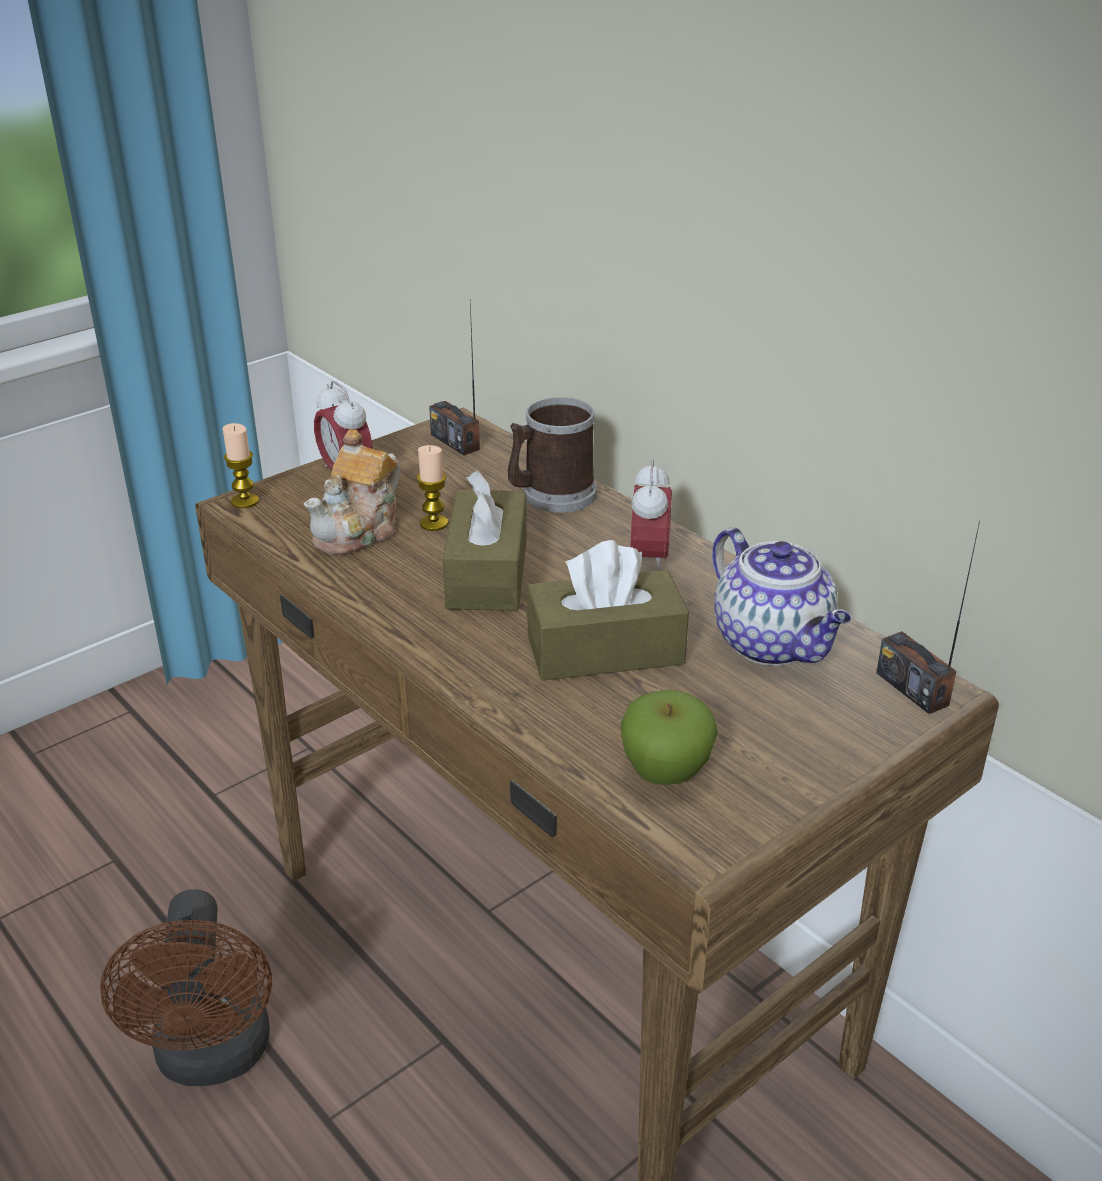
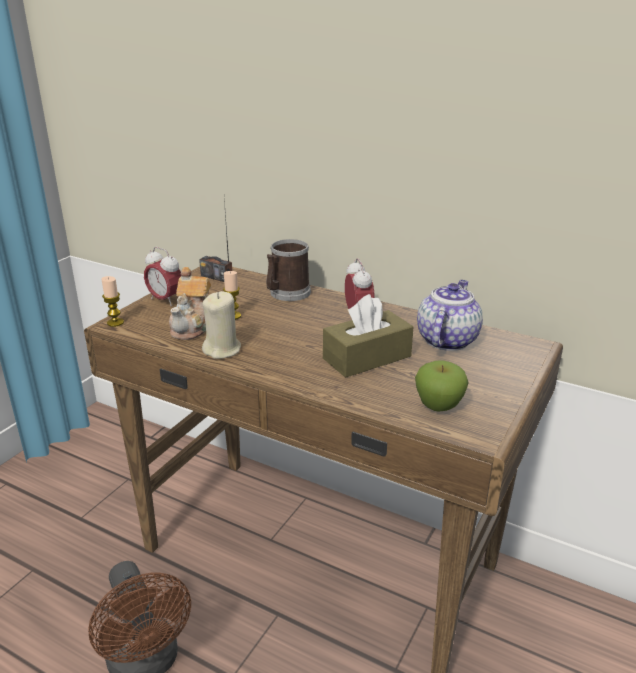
camera: 20 degrees left, 5 degrees down
brown tissue box [443,470,527,611] -> none
teapot [712,527,851,666] -> teapot turned 105 degrees counterclockwise [417,280,483,351]
radio [876,521,980,714] -> none
none -> beige candle [202,291,241,359]

